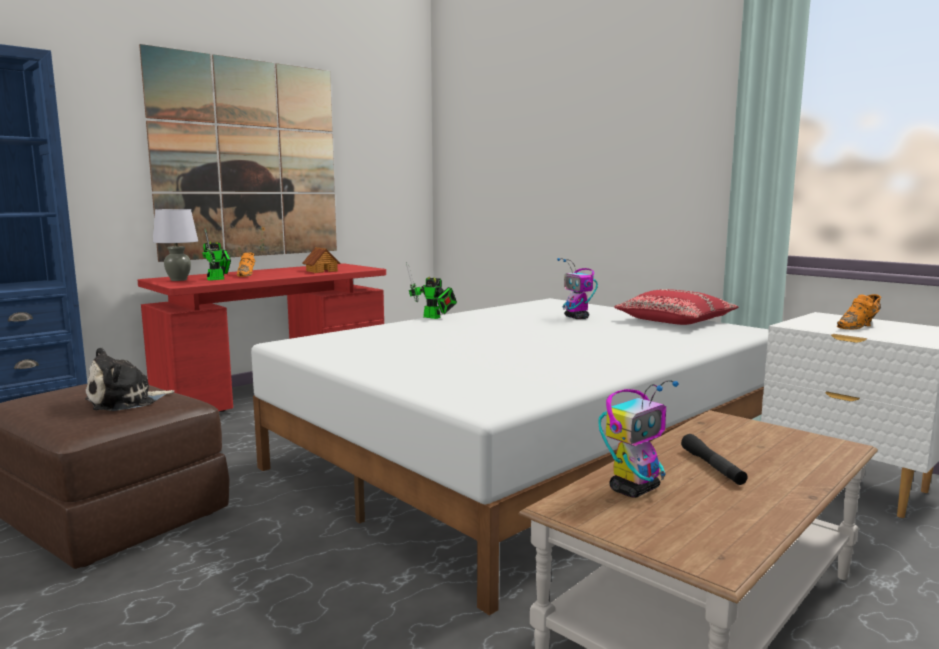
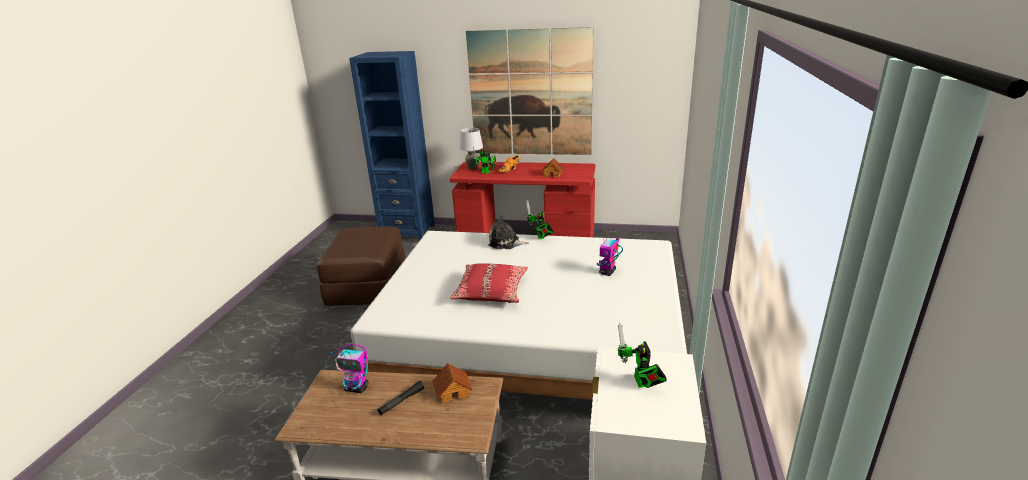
camera: 55 degrees right, 15 degrees up
plush toy [85,347,175,411] -> plush toy moved to [489,215,528,249]
red pillow [614,289,739,325] -> red pillow moved to [450,263,528,303]
orange shoe [837,294,881,329] -> toy robot [618,323,667,388]
none -> toy house [433,363,472,404]

